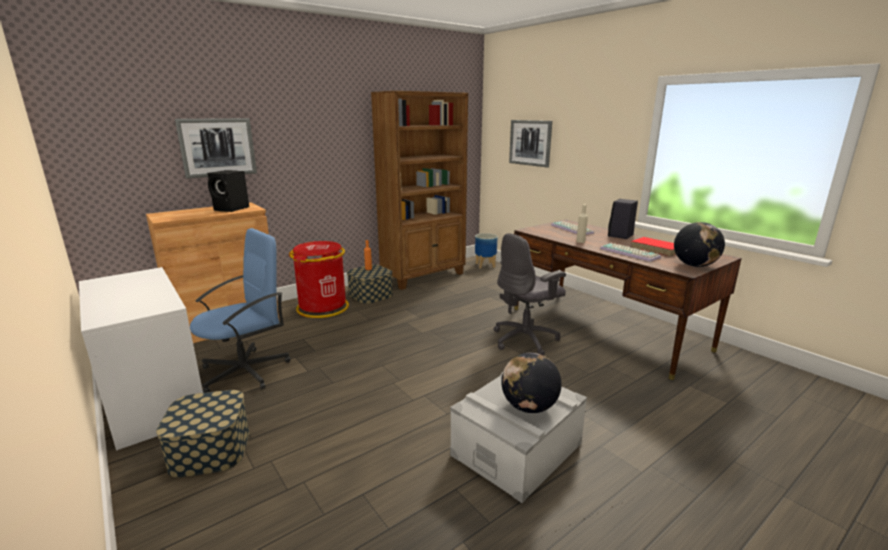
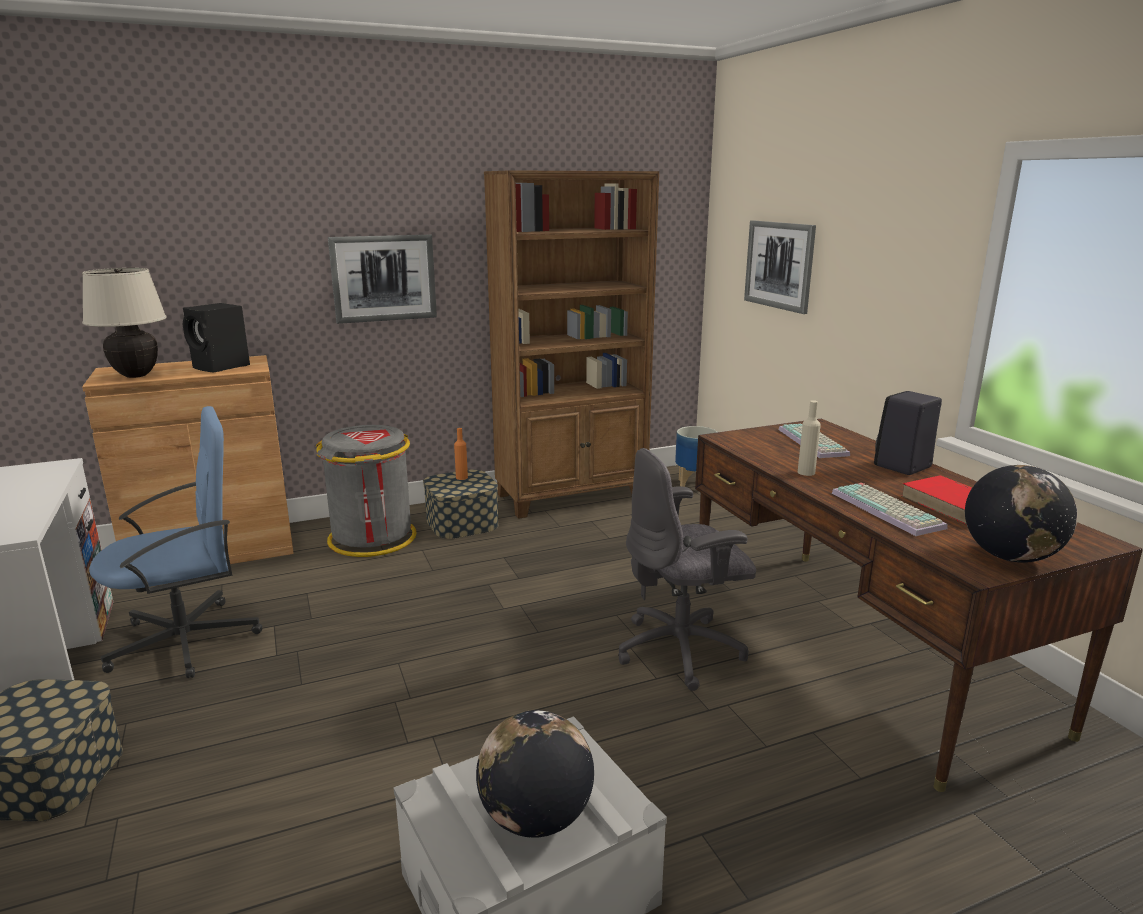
camera: 15 degrees right, 0 degrees up
picture [175,118,257,179] -> picture moved to [328,235,437,324]
red trash can [289,241,349,318] -> grey trash can [316,425,417,557]
none -> beige table lamp [82,268,167,378]

